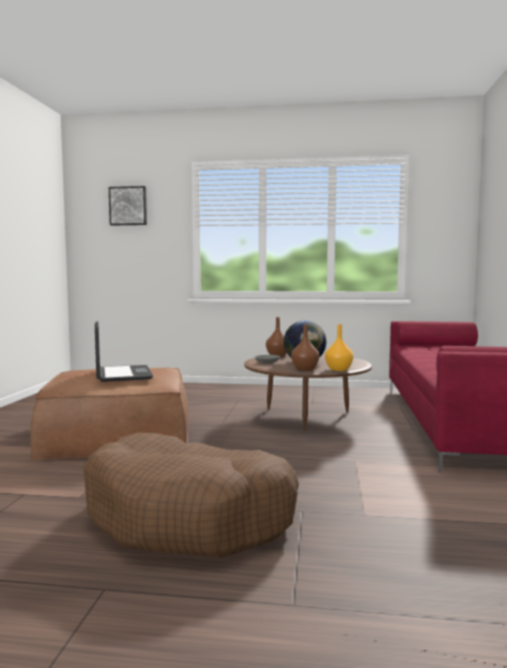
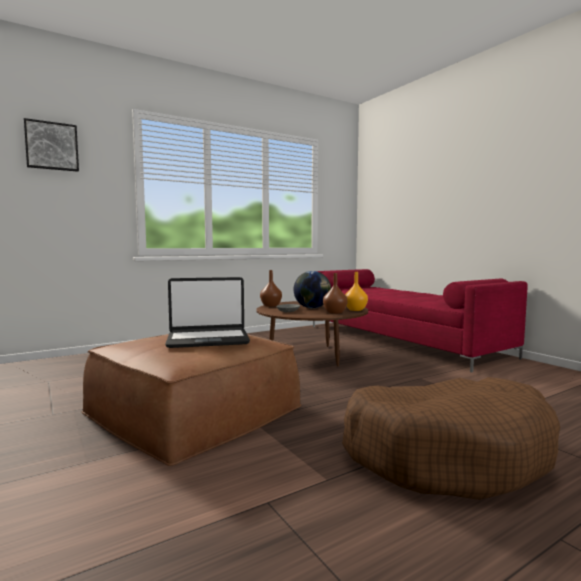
camera: 40 degrees left, 0 degrees up
laptop [95,321,153,382] -> laptop turned 135 degrees clockwise [165,277,250,348]

